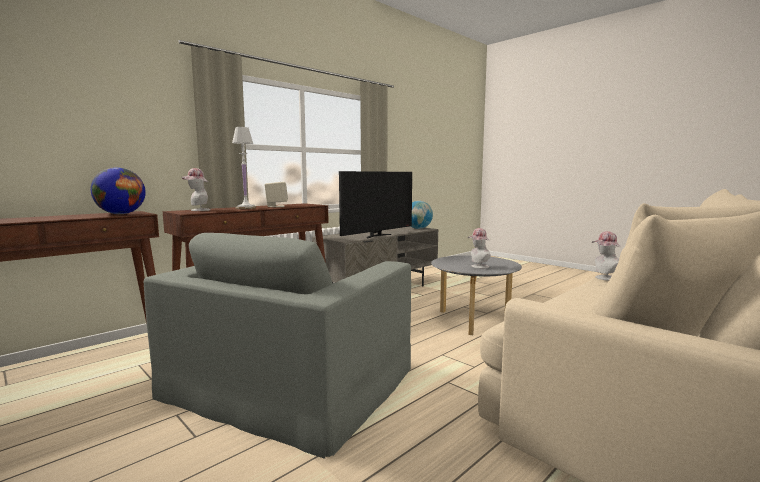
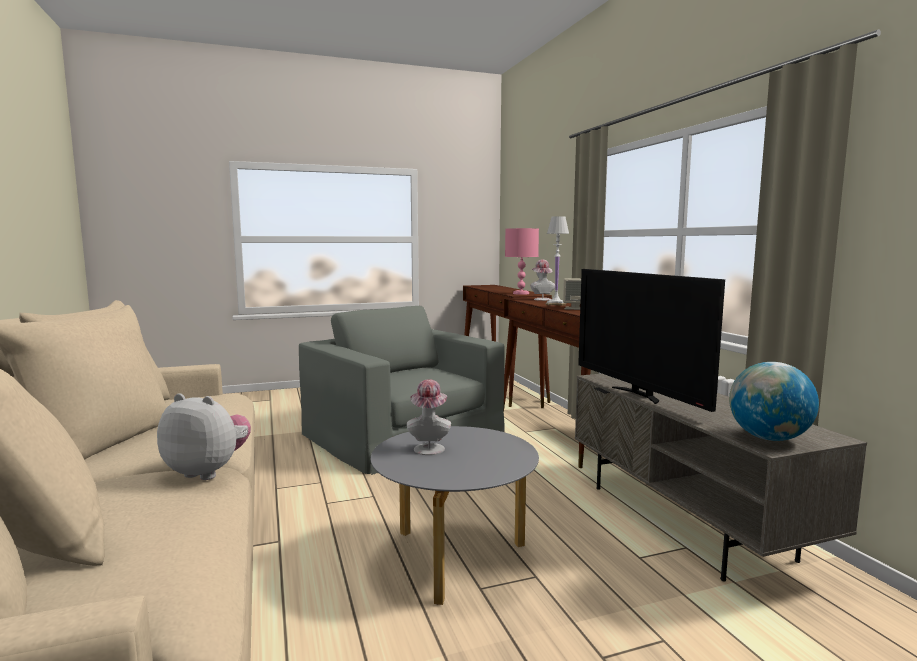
camera: 115 degrees right, 0 degrees up
globe [91,167,146,214] -> pink table lamp [505,228,539,295]
hat [592,231,621,281] -> plush toy [157,393,251,480]

